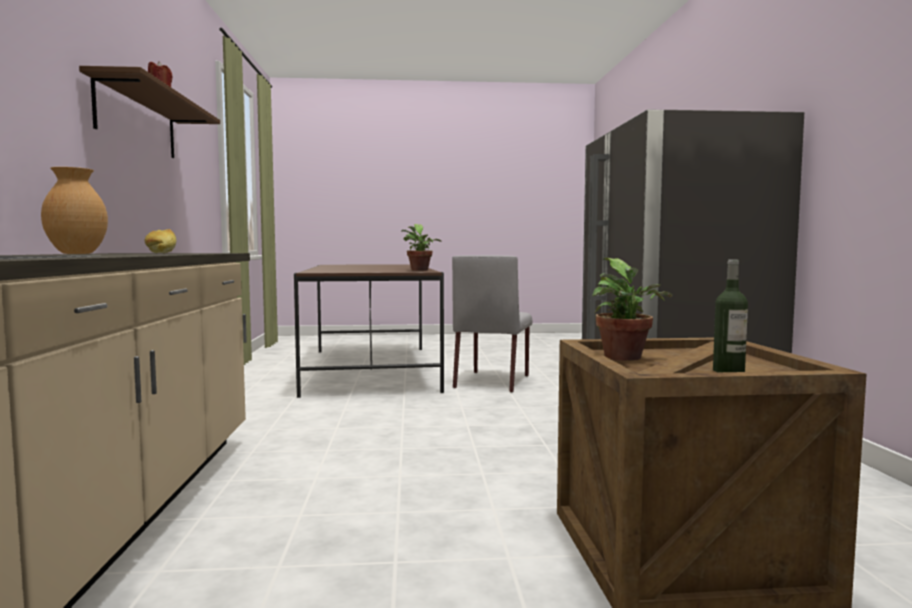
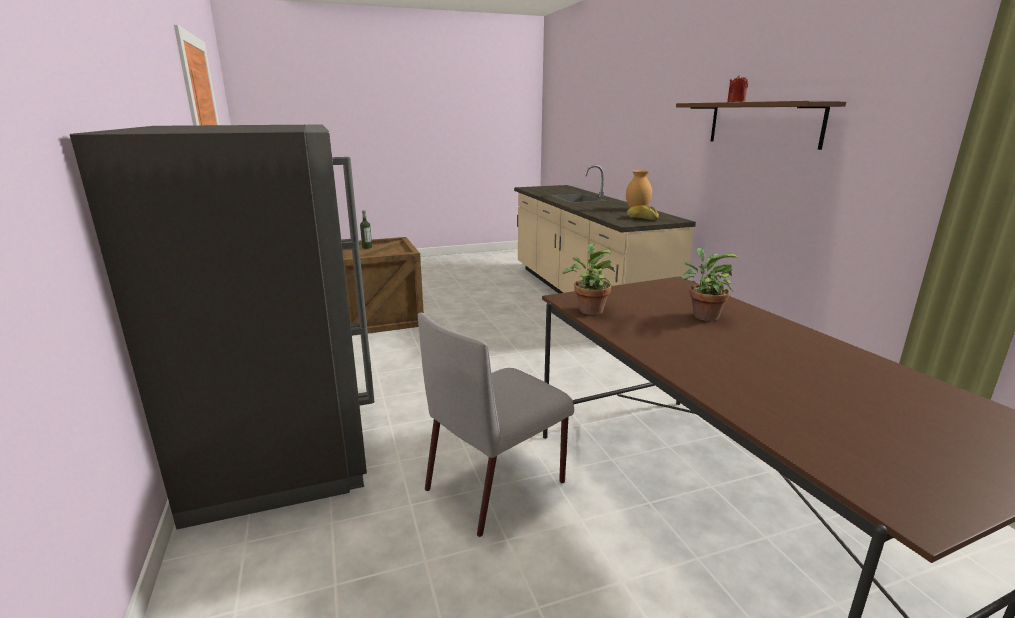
camera: 165 degrees right, 15 degrees up
grey chair [452,255,533,393] -> grey chair turned 135 degrees counterclockwise [418,313,574,537]
potted plant [592,258,672,361] -> potted plant moved to [682,248,739,321]

